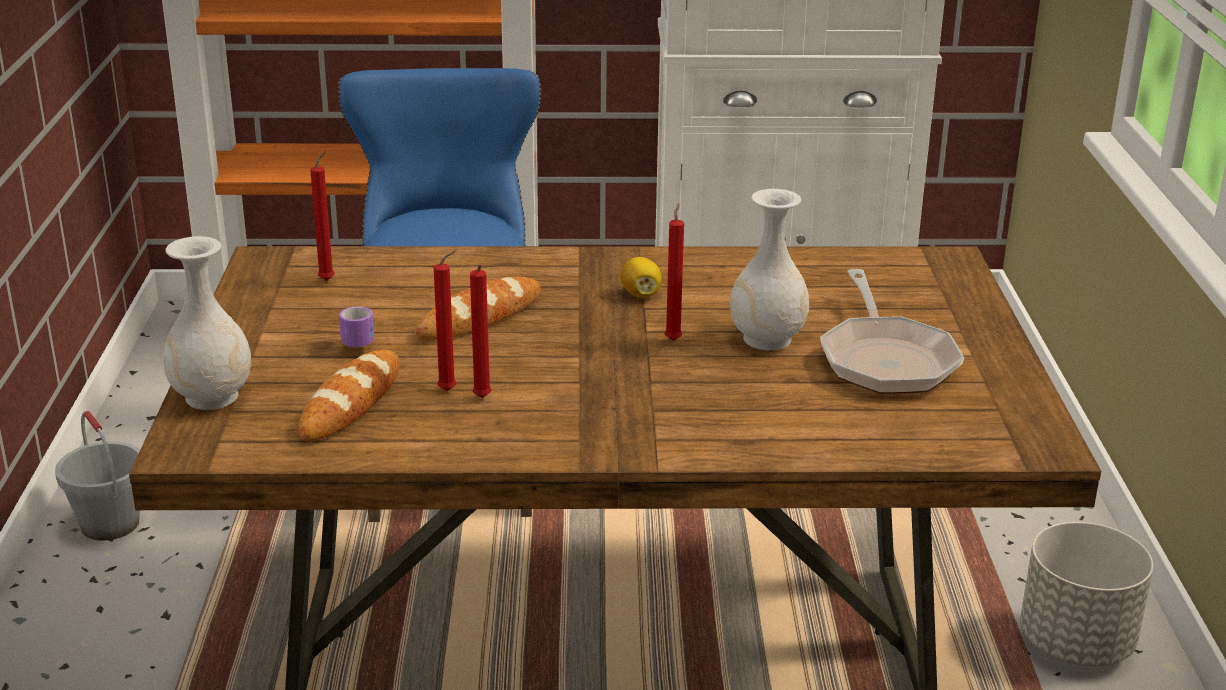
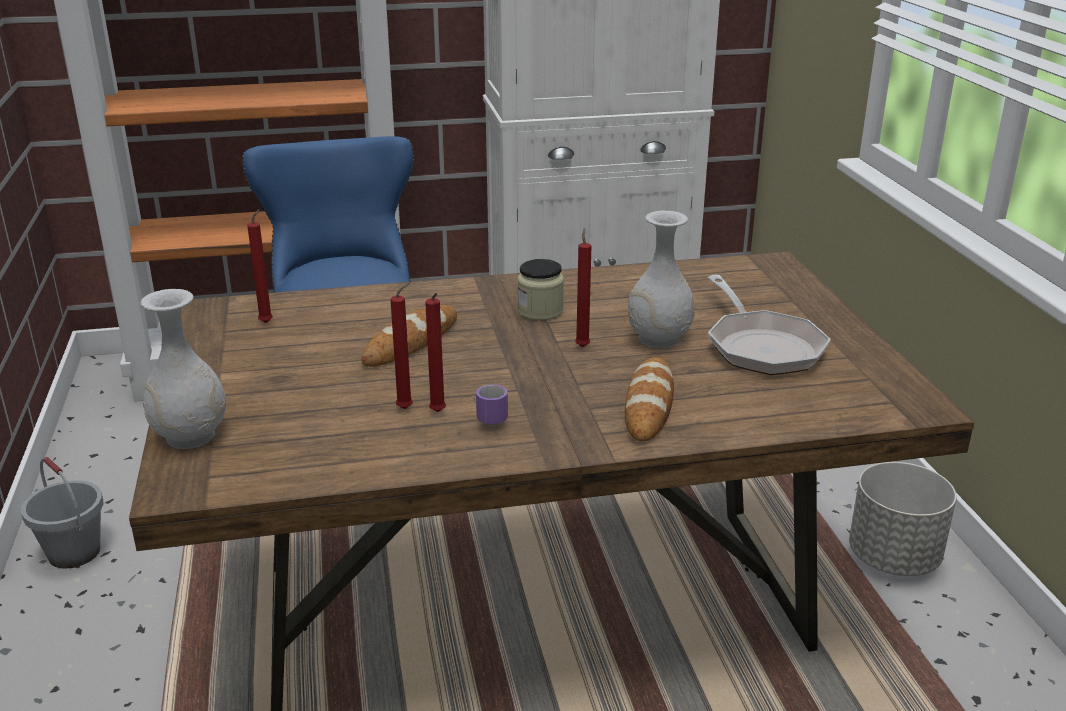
camera: 10 degrees left, 0 degrees up
bread [298,350,400,441] -> bread moved to [625,357,674,442]
mug [339,306,374,347] -> mug moved to [473,384,508,424]
lemon [620,257,662,298] -> jar [517,259,564,321]

